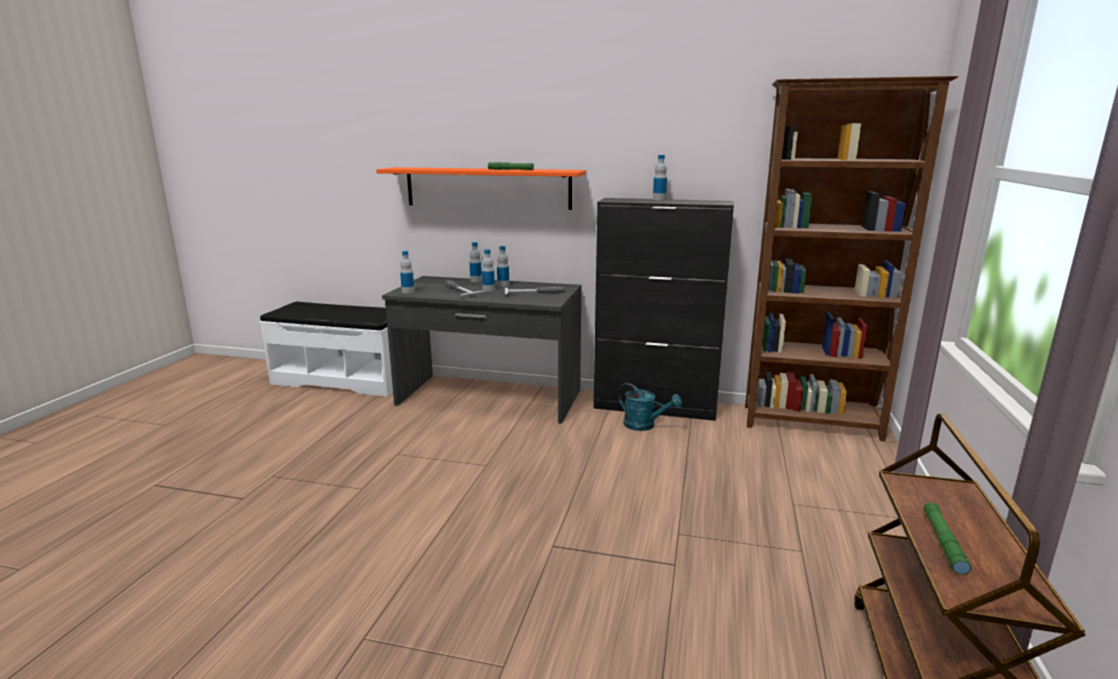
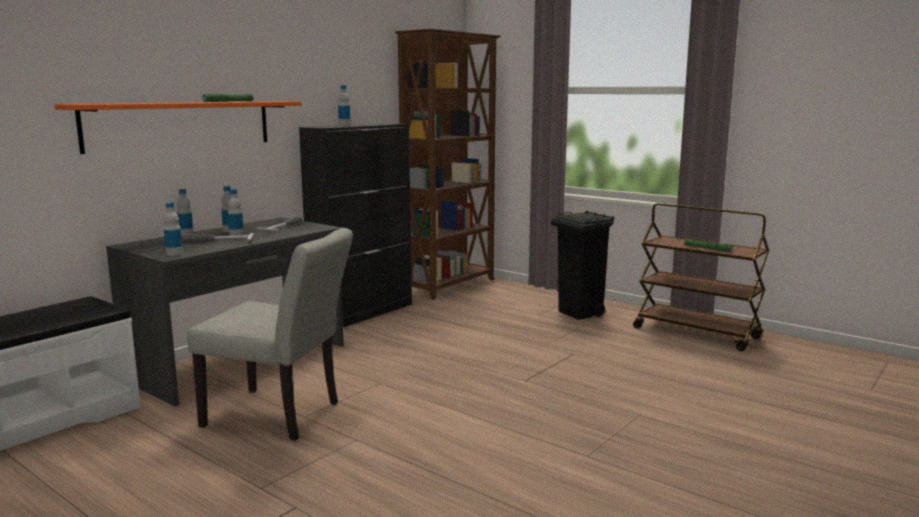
camera: 65 degrees left, 5 degrees down
turquoise watering can [618,383,682,431] -> none
none -> grey chair [187,228,353,441]
none -> black trash can [551,211,615,320]

